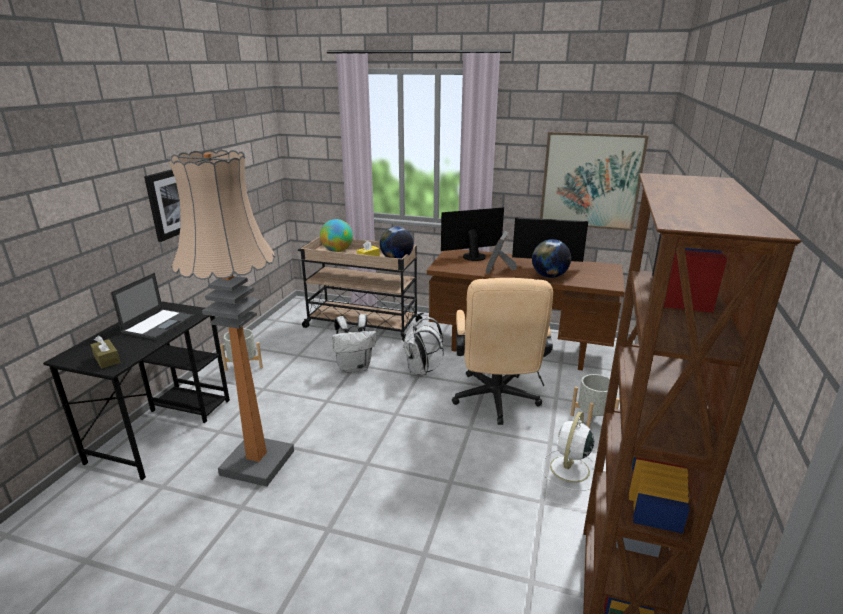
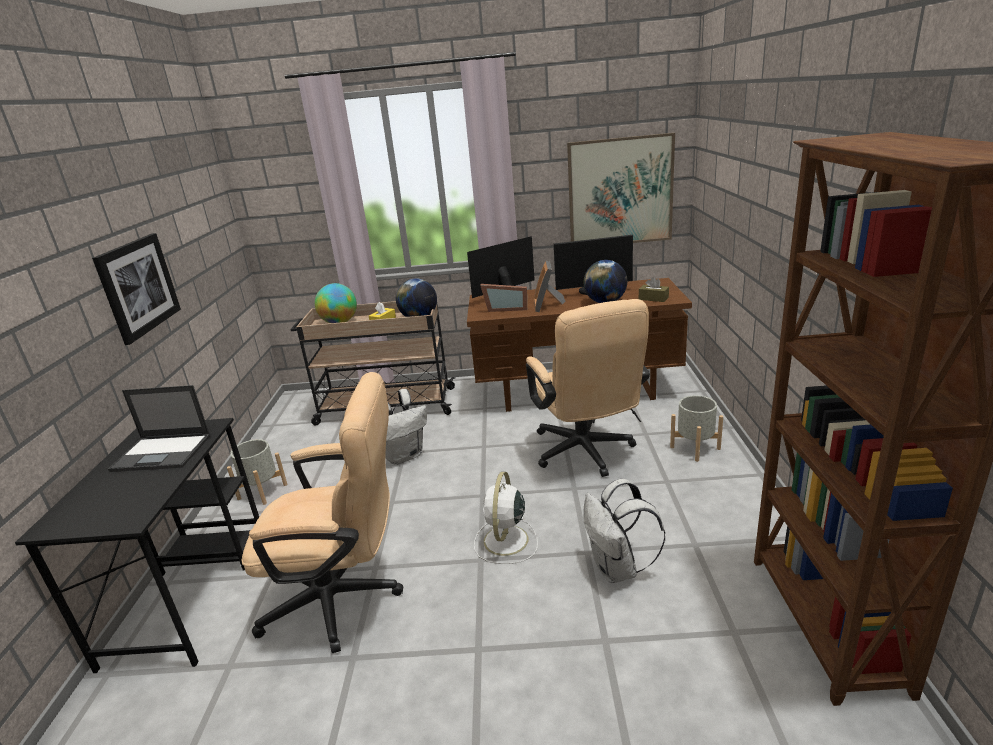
camera: 15 degrees left, 0 degrees up
brown tissue box [91,336,121,368] -> brown tissue box moved to [639,277,669,302]
laptop [111,273,195,340] -> laptop turned 90 degrees clockwise [108,385,211,472]
floor lamp [168,150,294,486] -> beige office chair [241,372,403,653]
white backpack [403,317,444,375] -> white backpack moved to [584,479,665,583]
white fan [542,411,595,491] -> white fan moved to [474,472,538,564]
none -> picture frame [480,284,527,312]

